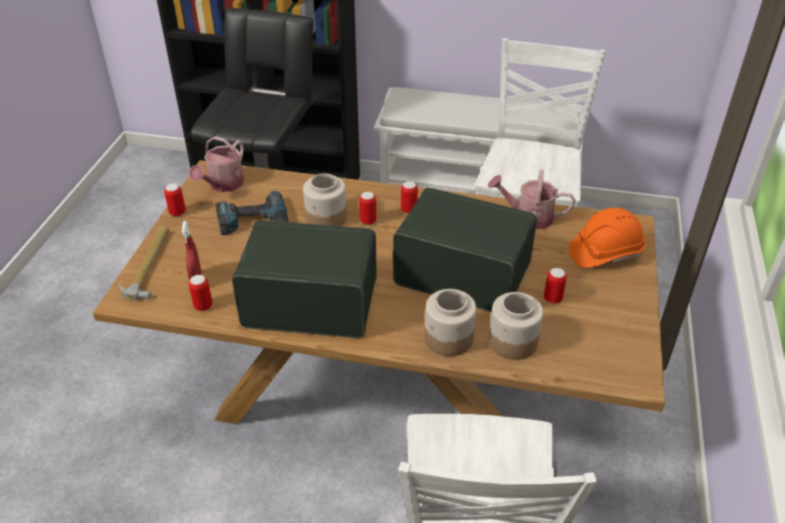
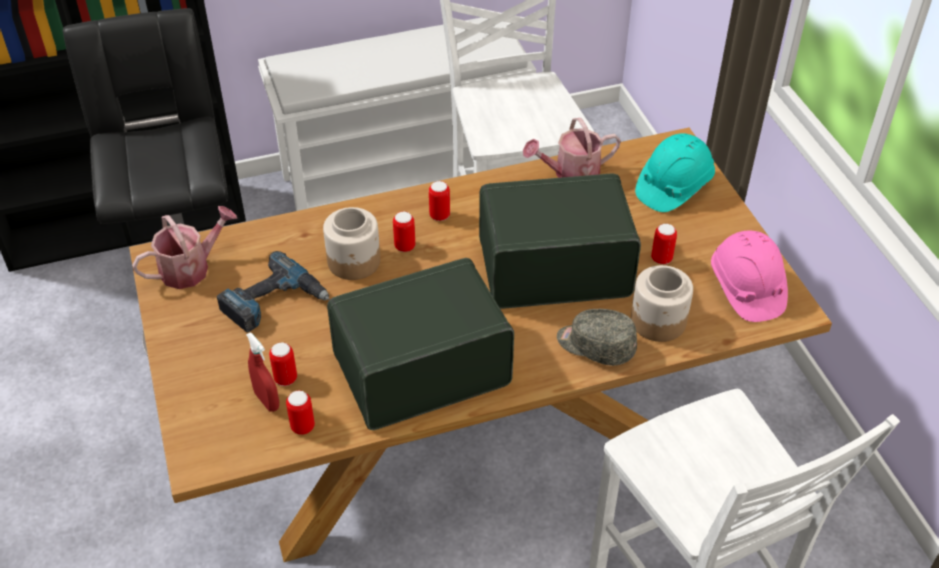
camera: 30 degrees left, 5 degrees up
hammer [118,226,169,301] -> none
can [164,183,186,217] -> can moved to [269,342,297,386]
watering can [189,136,244,192] -> watering can turned 120 degrees counterclockwise [132,206,237,289]
jar [425,289,476,356] -> grey cap [557,309,637,366]
orange hard hat [568,208,646,268] -> turquoise hard hat [635,133,715,212]
none -> pink hard hat [711,230,788,322]

